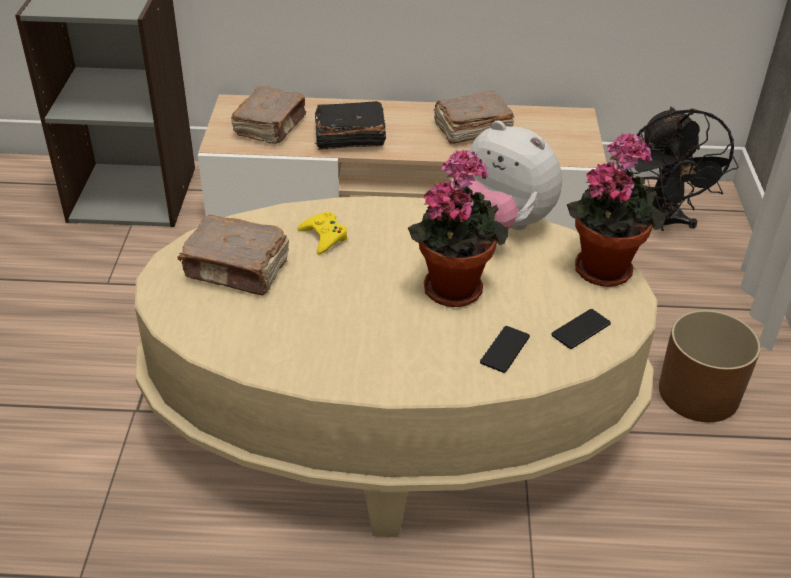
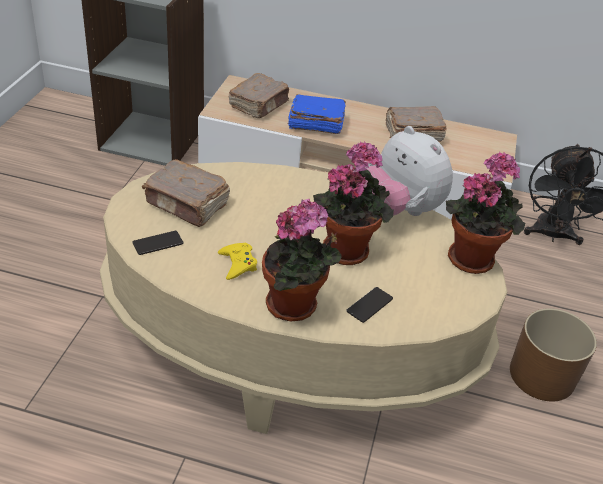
camera: 10 degrees right, 0 degrees up
yellow game controller [297,211,348,255] -> yellow game controller moved to [218,243,257,280]
black book [315,101,386,150] -> blue book [288,94,346,134]
phone [551,309,611,349] -> phone moved to [133,231,183,255]
none -> potted plant [262,199,342,322]

